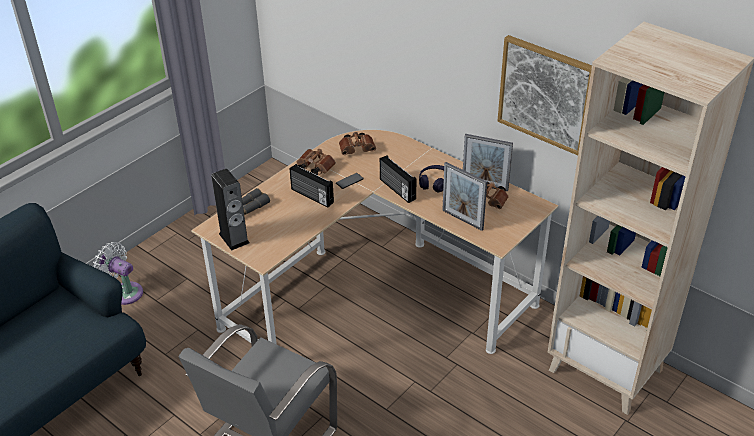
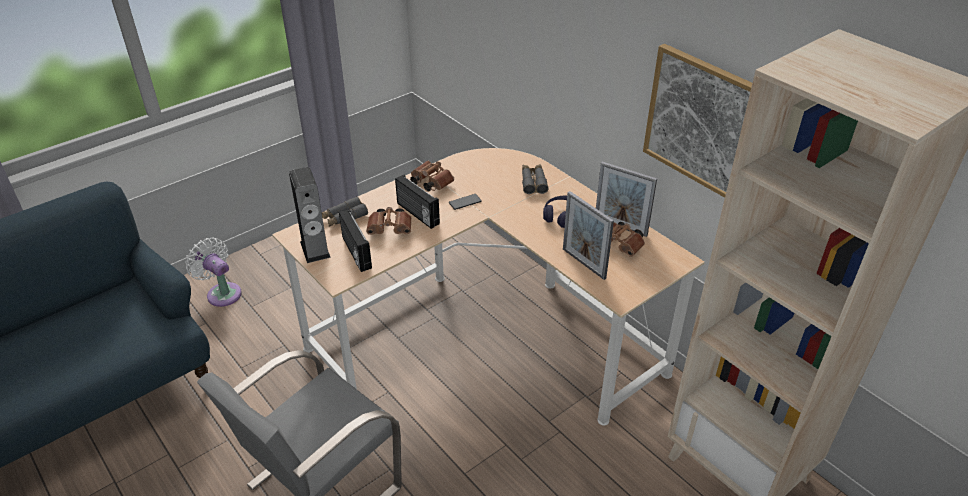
camera: 10 degrees right, 0 degrees up
brown binoculars [339,132,376,155] -> brown binoculars moved to [366,207,411,235]
radio [380,155,416,203] -> radio moved to [339,209,372,272]
none -> grey binoculars [522,164,549,194]

